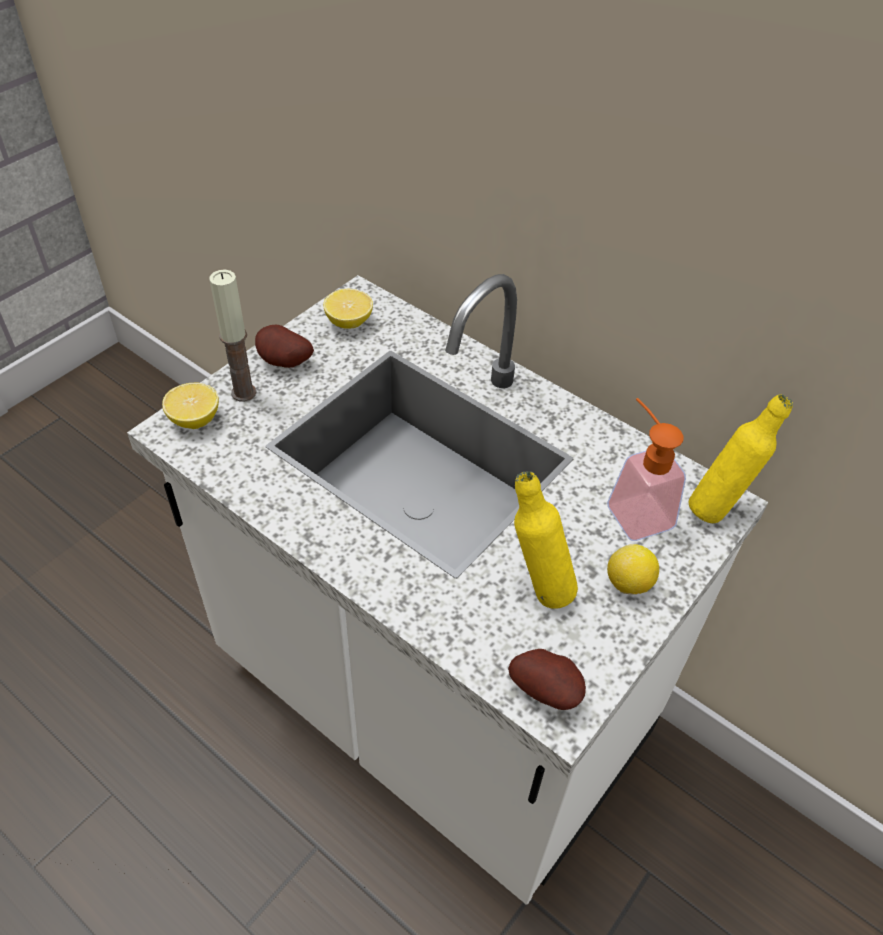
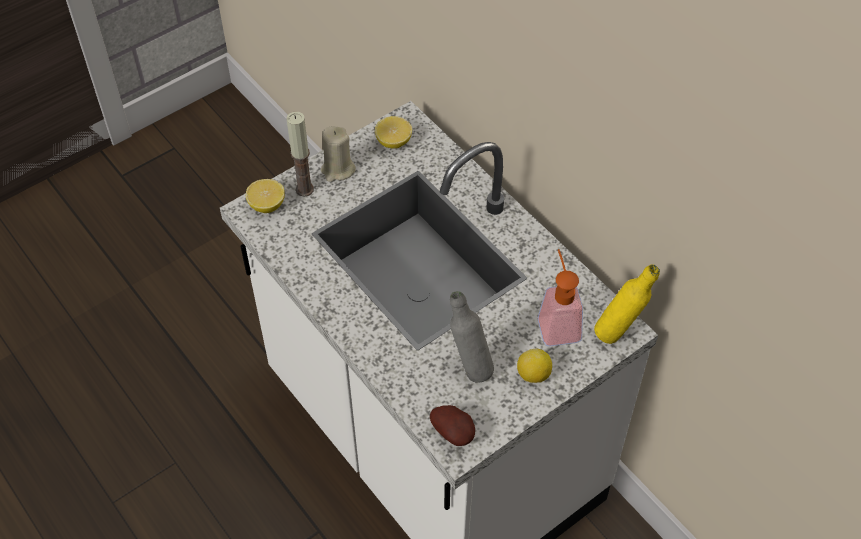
camera: 15 degrees right, 5 degrees up
potato [255,324,314,368] -> beige candle [321,126,356,182]
yellow bottle [514,471,578,609] -> grey bottle [450,291,494,383]

